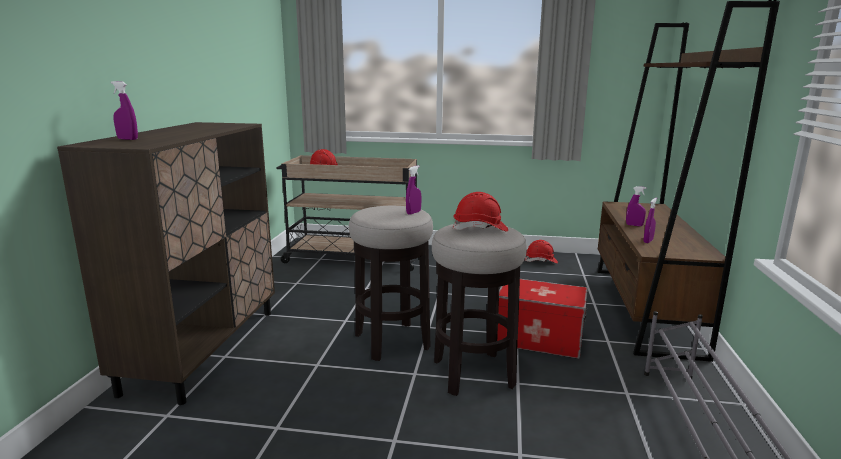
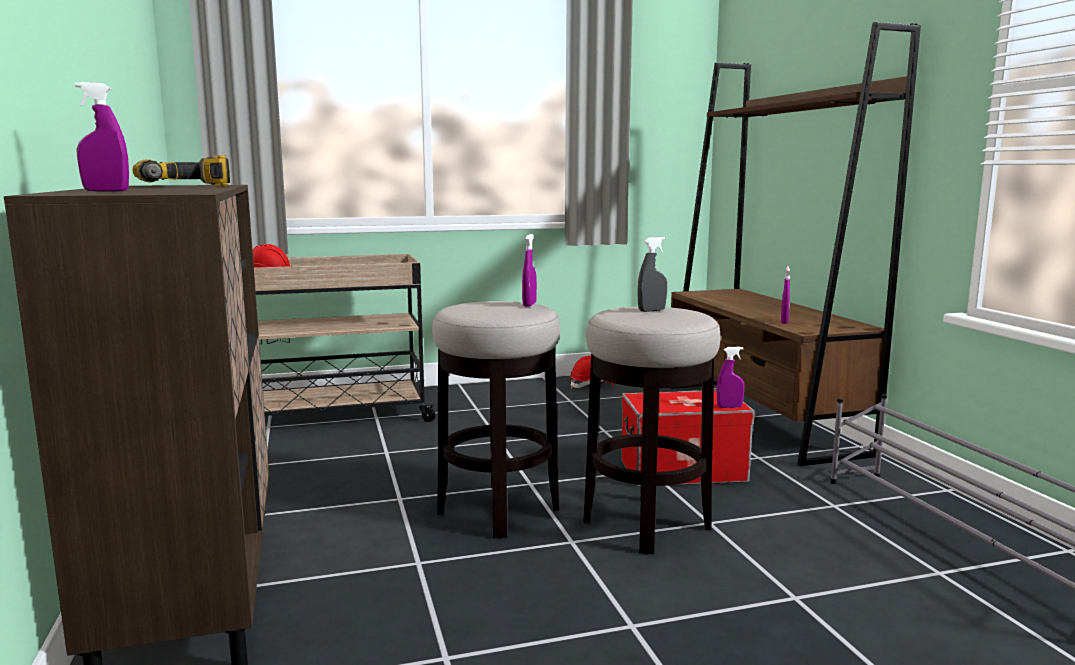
camera: 25 degrees left, 5 degrees down
red hard hat [453,192,508,232] -> grey spray bottle [638,237,667,312]
purple spray bottle [626,186,647,226] -> purple spray bottle moved to [717,347,745,408]
none -> power drill [132,155,230,186]

